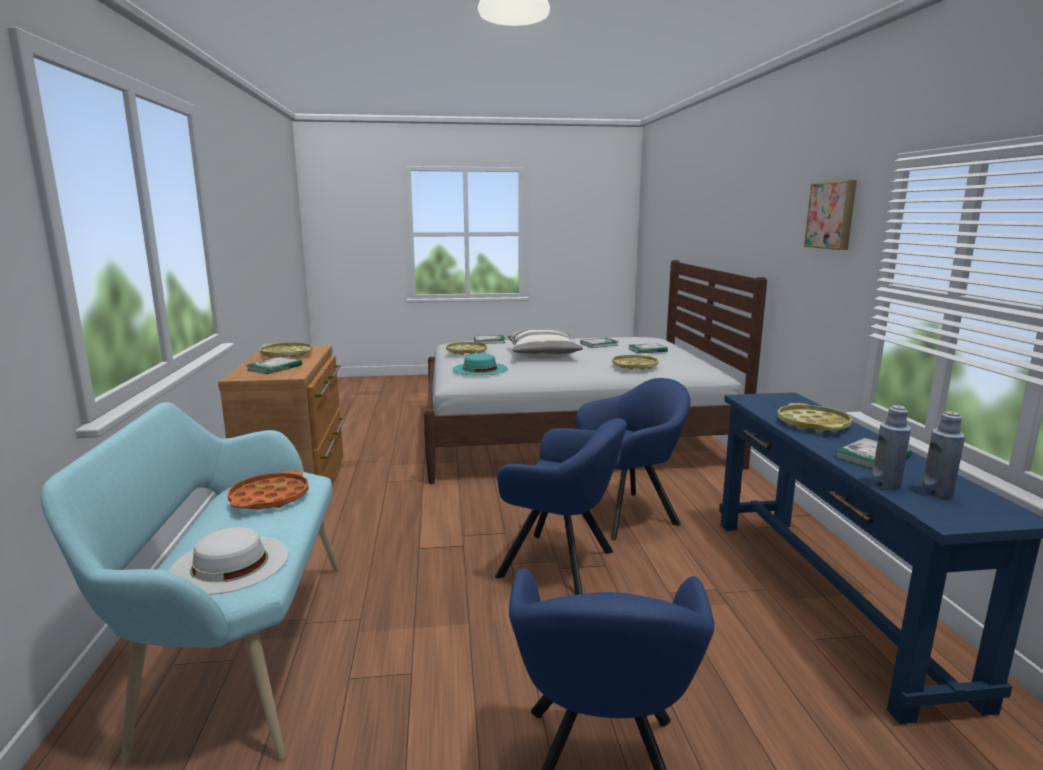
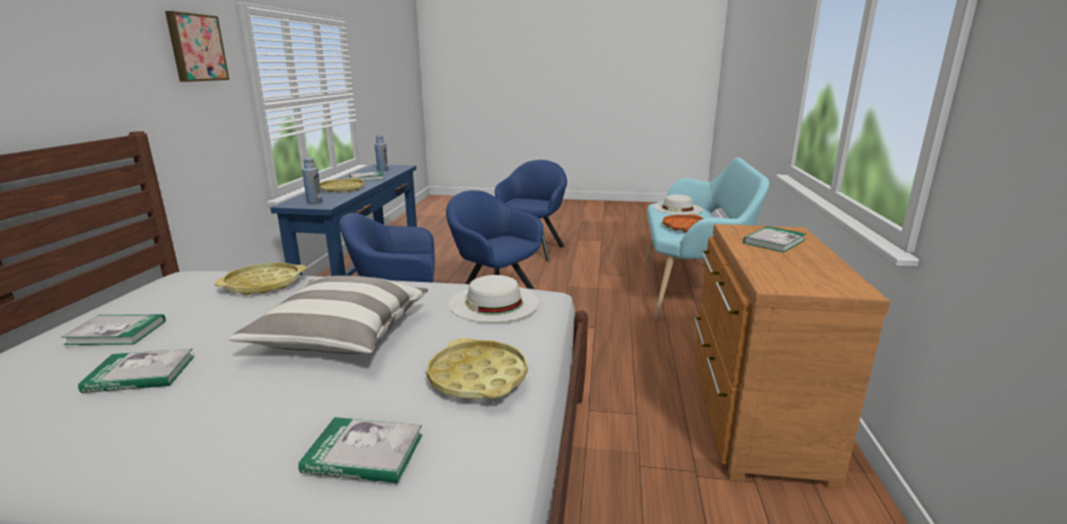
camera: 165 degrees left, 5 degrees up
yellow tray [260,342,312,358] -> none
turquoise hat [452,353,508,376] -> white hat [449,275,539,322]
blue bottle [871,405,911,490] -> blue bottle moved to [302,157,322,204]

